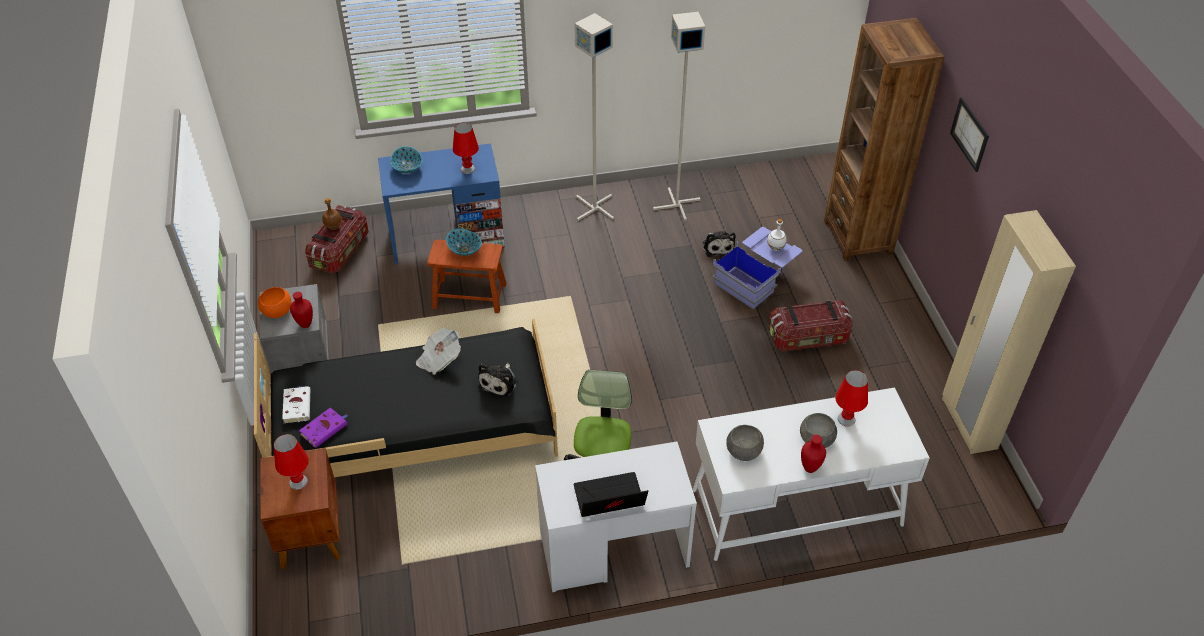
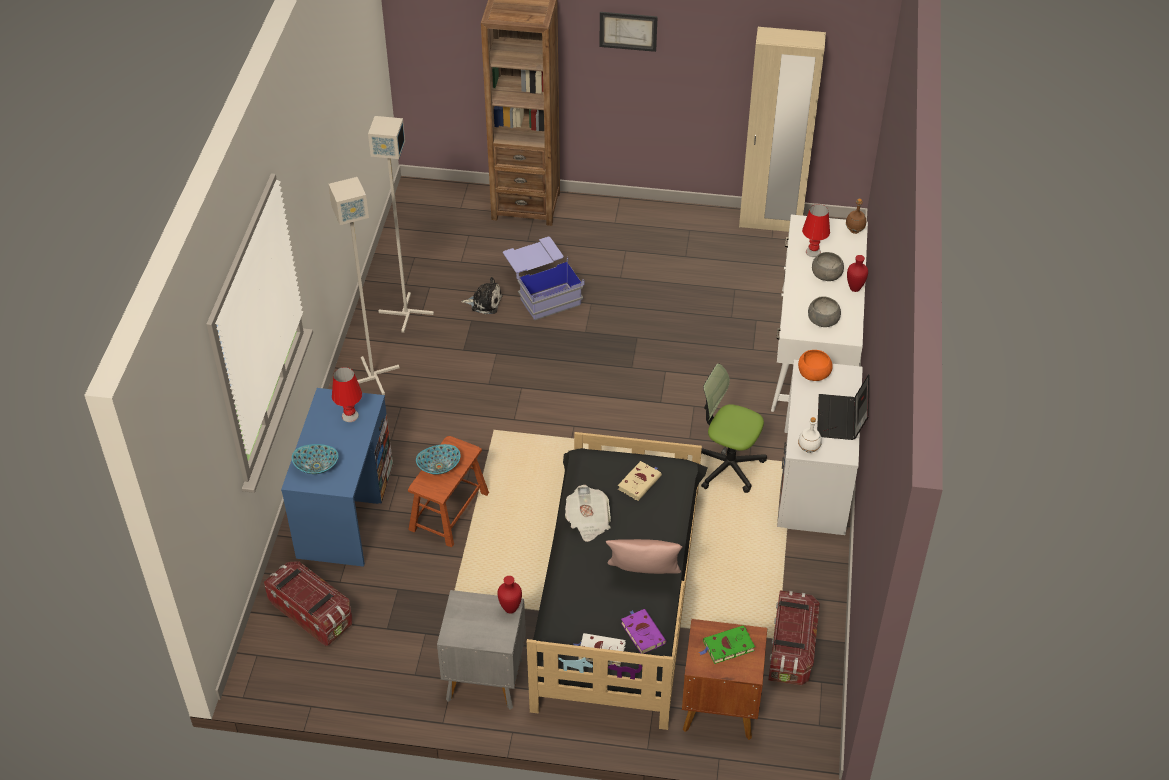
camera: 70 degrees left, 0 degrees up
orange bowl [258,287,291,318] -> orange bowl moved to [798,350,833,381]
red table lamp [274,434,309,490] -> green book [699,625,755,664]
brown bottle [322,198,342,230] -> brown bottle moved to [846,199,866,234]
plush toy [478,363,517,398] -> beige book [618,461,662,501]
white bottle [767,219,787,251] -> white bottle moved to [798,417,822,453]
storage box [768,300,853,351] -> storage box moved to [768,591,820,685]
none -> pink pillow [606,539,682,574]

